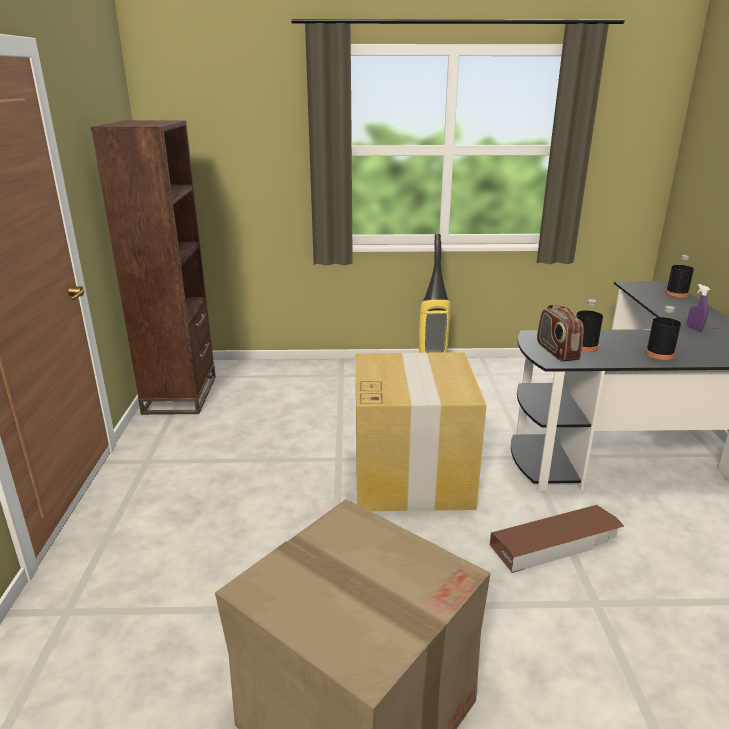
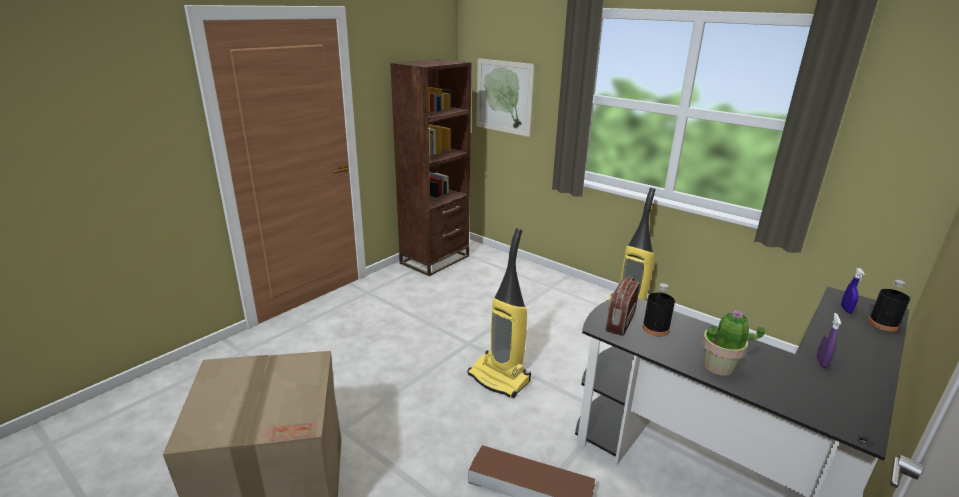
camera: 40 degrees right, 0 degrees up
cardboard box [356,352,487,511] -> vacuum cleaner [467,228,531,398]
black bottle [646,306,681,360] -> potted plant [702,310,765,376]
none -> picture [476,58,535,137]
none -> blue spray bottle [841,268,865,313]

